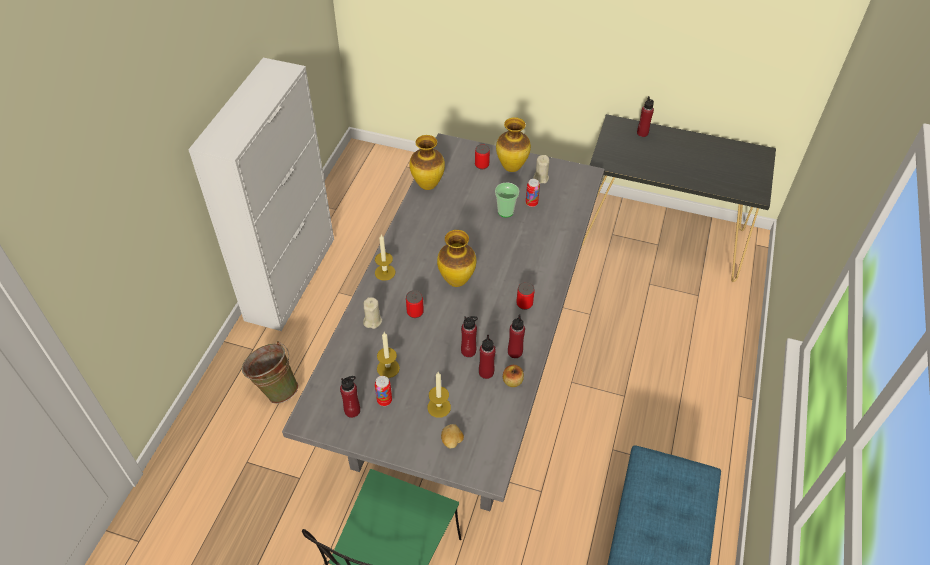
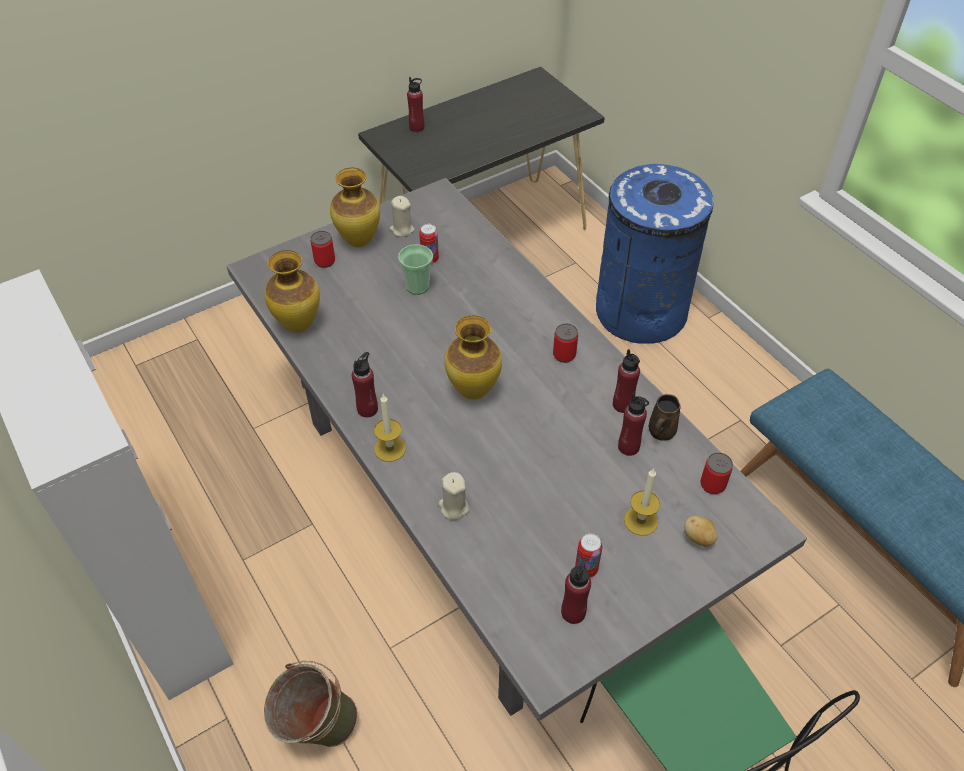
camera: 50 degrees left, 0 degrees up
candle [377,332,400,378] -> none
can [406,290,424,318] -> can moved to [700,452,733,494]
red bottle [461,316,478,357] -> red bottle moved to [352,352,378,417]
apple [503,365,524,387] -> brown mug [649,394,681,441]
none -> blue trash can [596,164,714,344]

